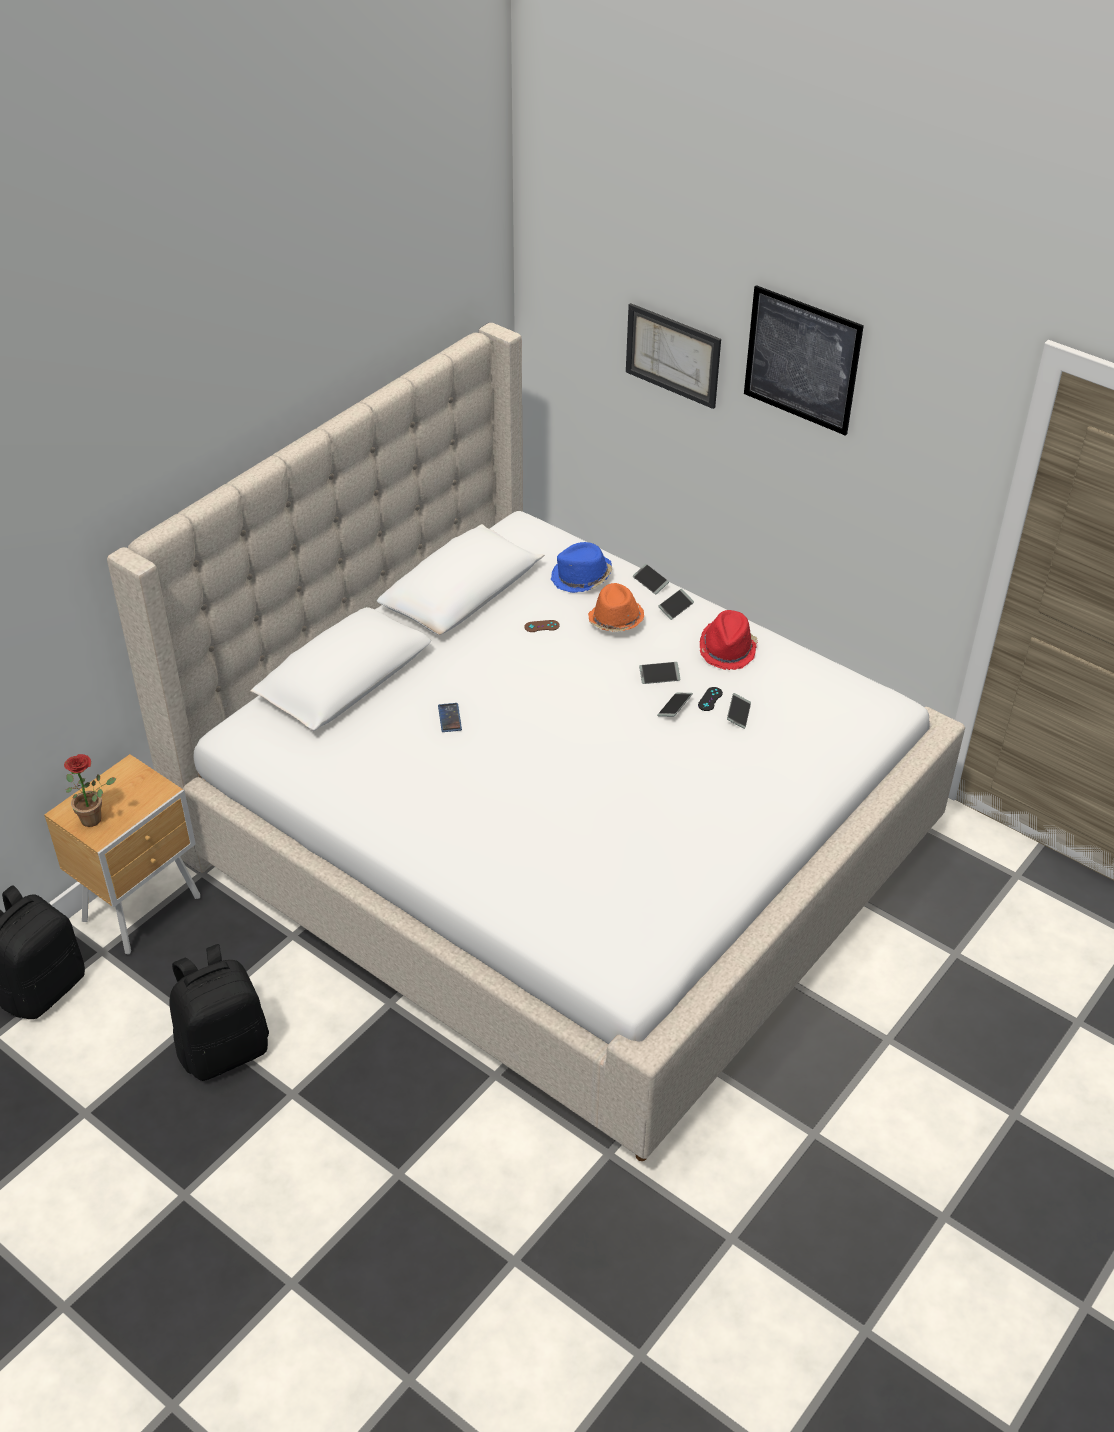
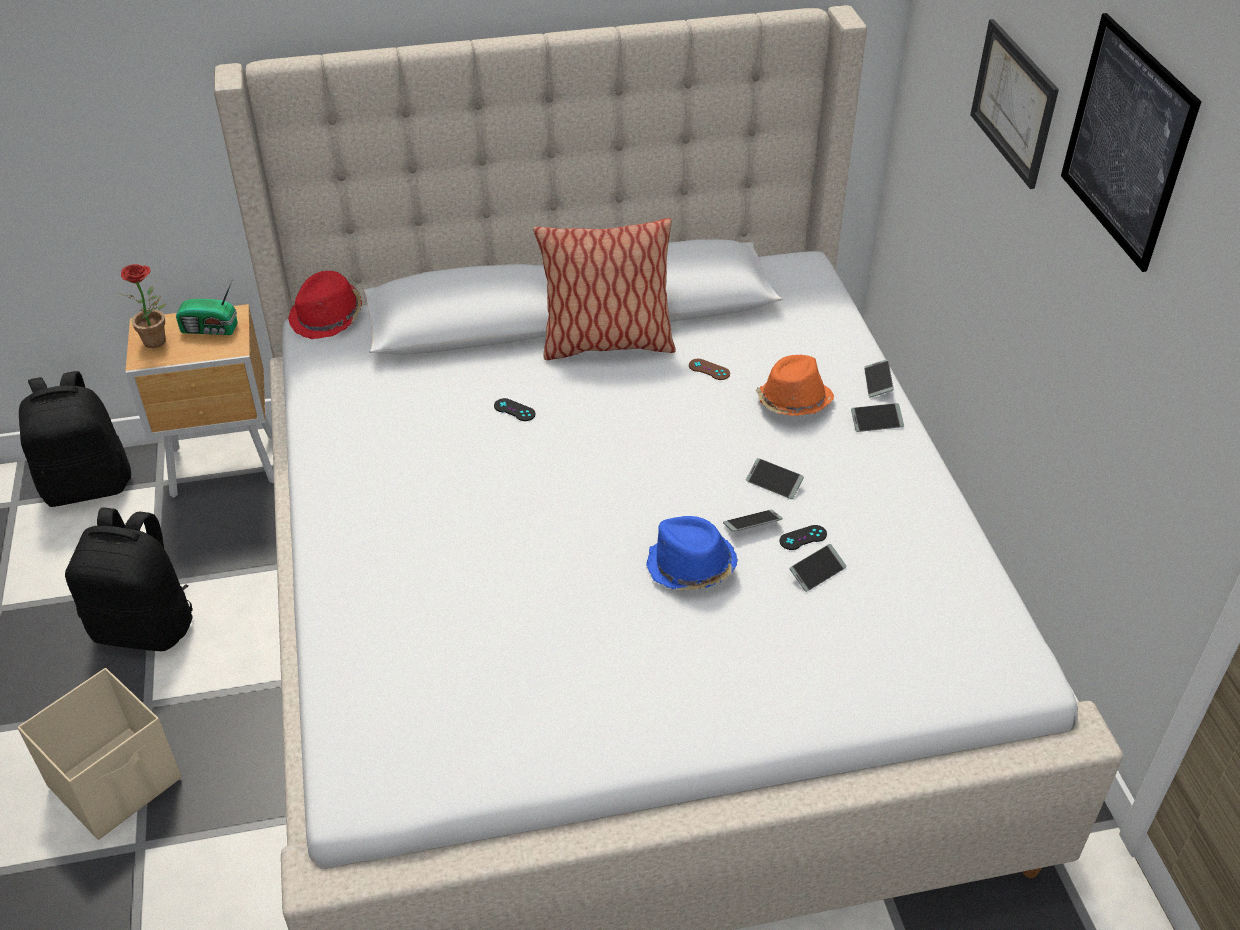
camera: 40 degrees right, 0 degrees up
phone [438,703,462,732] -> black game controller [494,398,535,421]
blue hat [551,542,612,593] -> blue hat moved to [646,516,738,591]
red hat [700,610,758,670] -> red hat moved to [288,271,362,339]
none -> beige storage box [17,668,181,840]
none -> radio [176,279,238,335]
none -> pillow [533,218,676,360]

